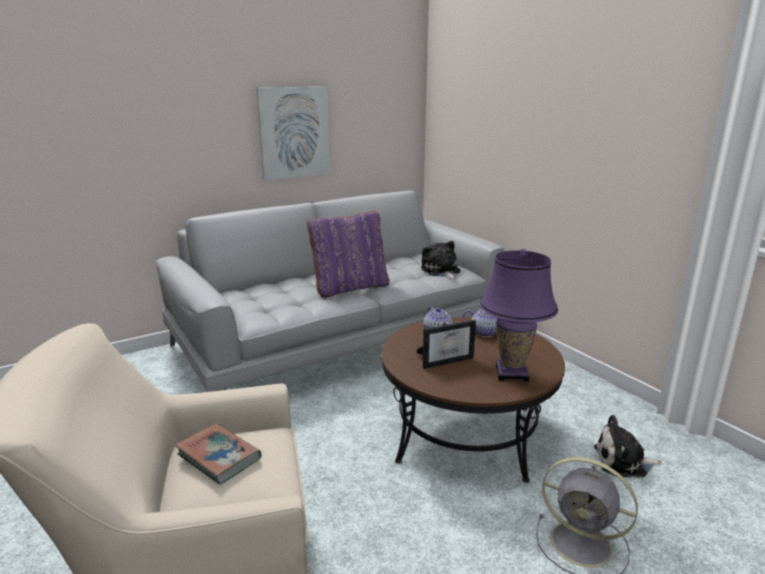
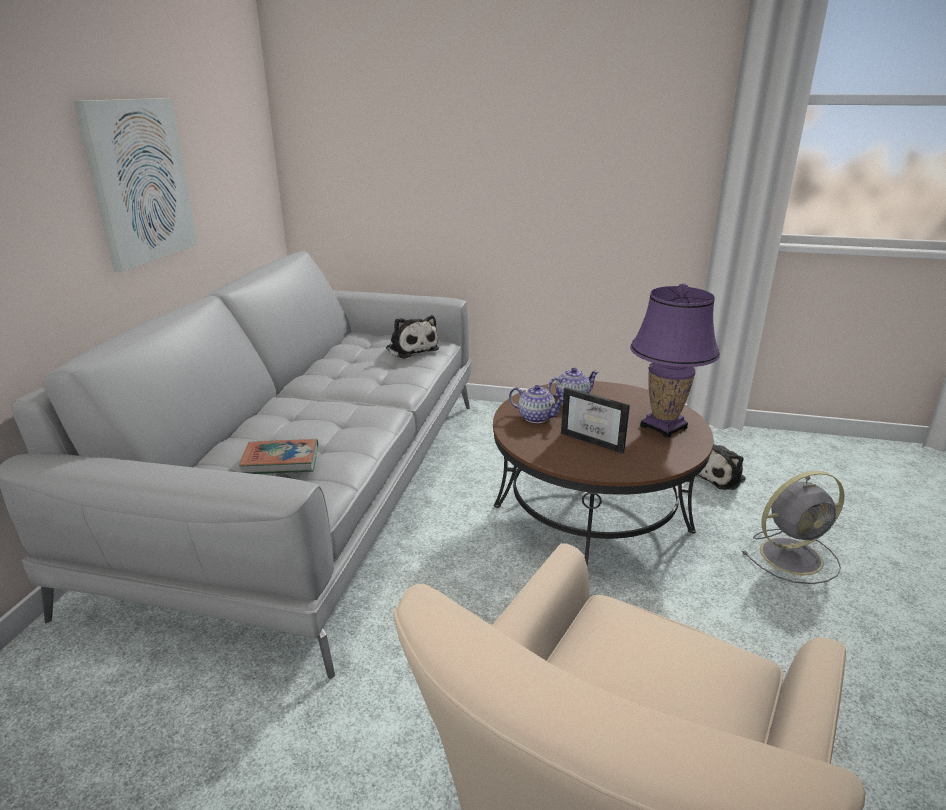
camera: 45 degrees left, 5 degrees up
book [175,424,262,485] -> book moved to [239,439,318,474]
purple pillow [307,211,390,298] -> none
picture frame [417,320,476,369] -> picture frame turned 105 degrees clockwise [561,387,630,454]
plush toy [421,241,460,280] -> plush toy turned 150 degrees counterclockwise [386,315,439,359]

